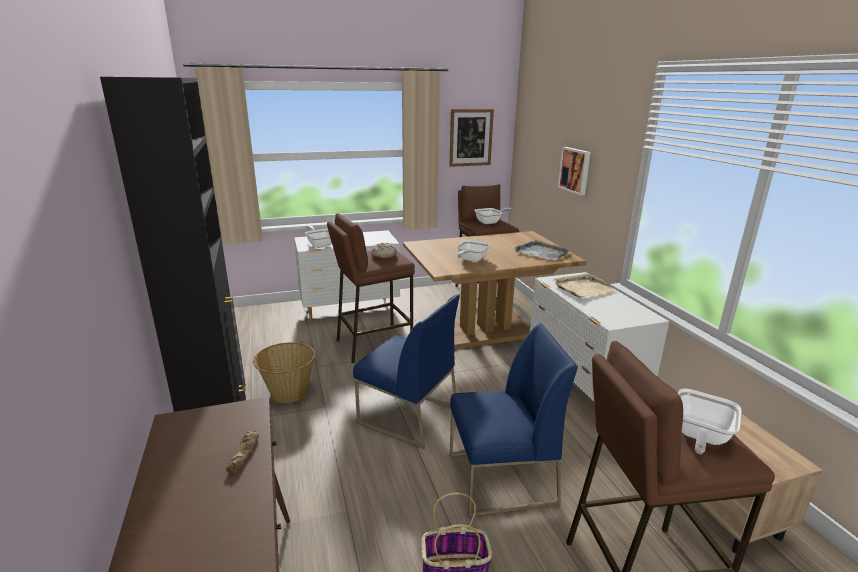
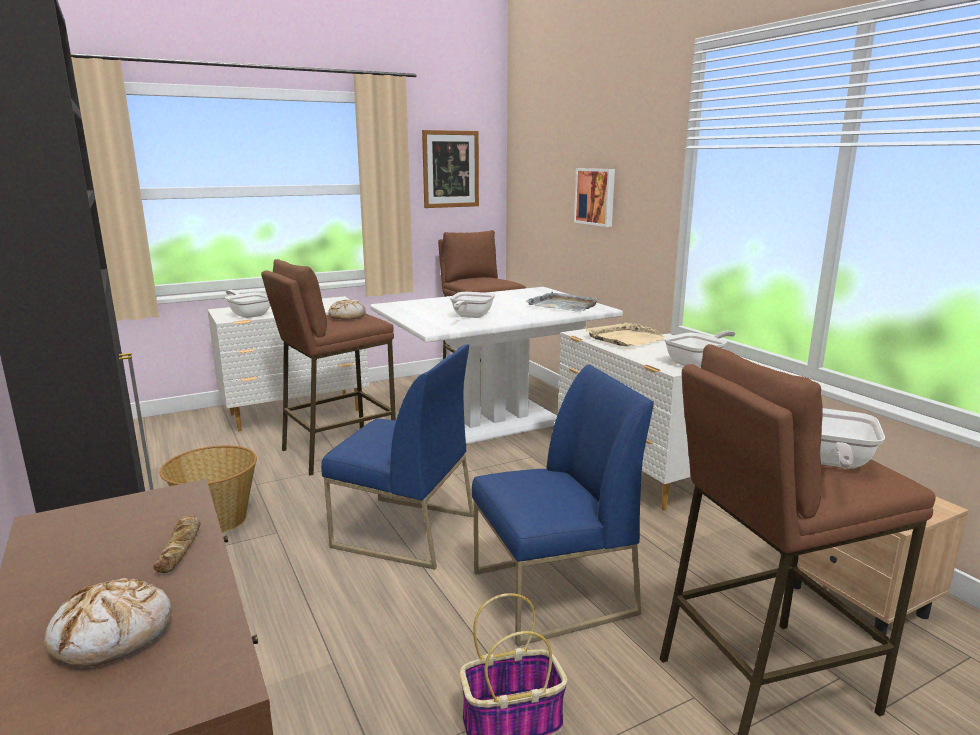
camera: 10 degrees left, 5 degrees down
brown dining table [403,231,587,350] -> white dining table [371,287,623,444]
frying pan [475,208,513,224] -> frying pan moved to [664,330,736,367]
none -> bread [44,578,172,667]

